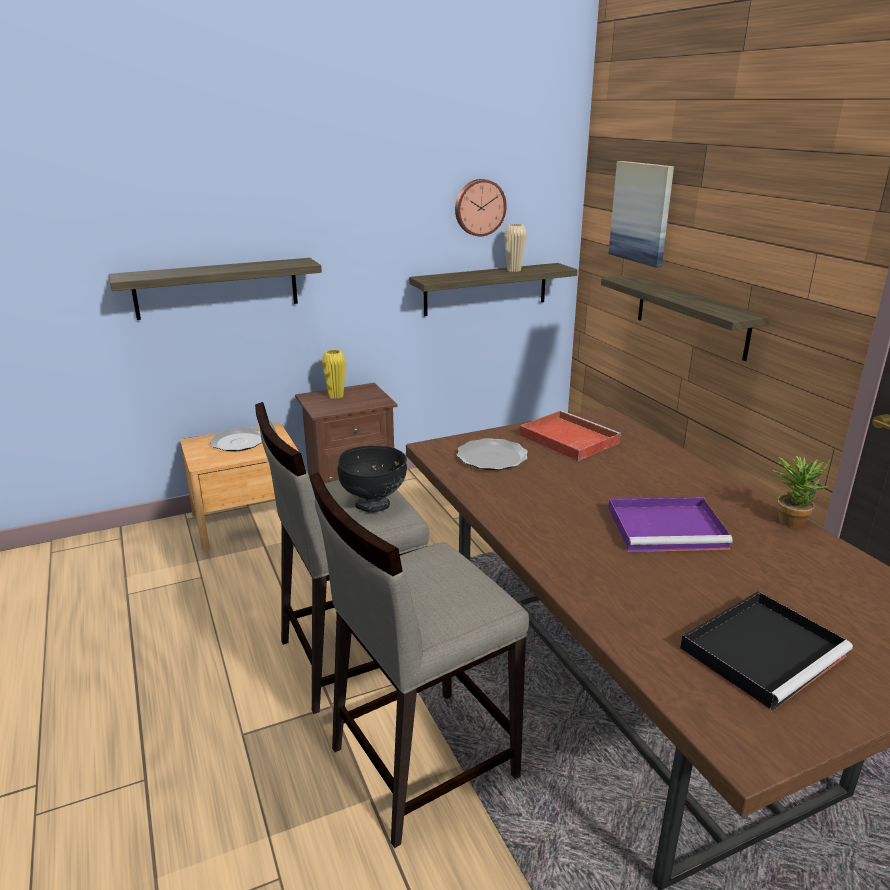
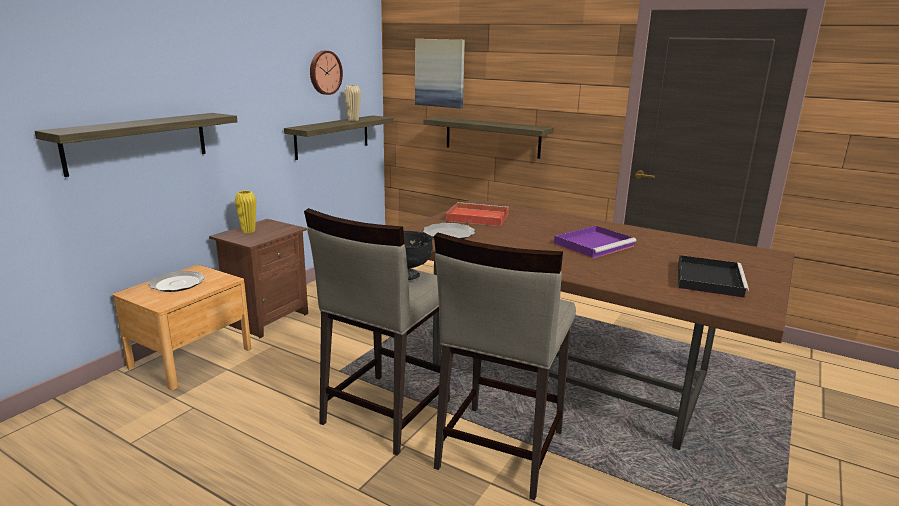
camera: 35 degrees left, 5 degrees down
potted plant [773,456,830,528] -> none

